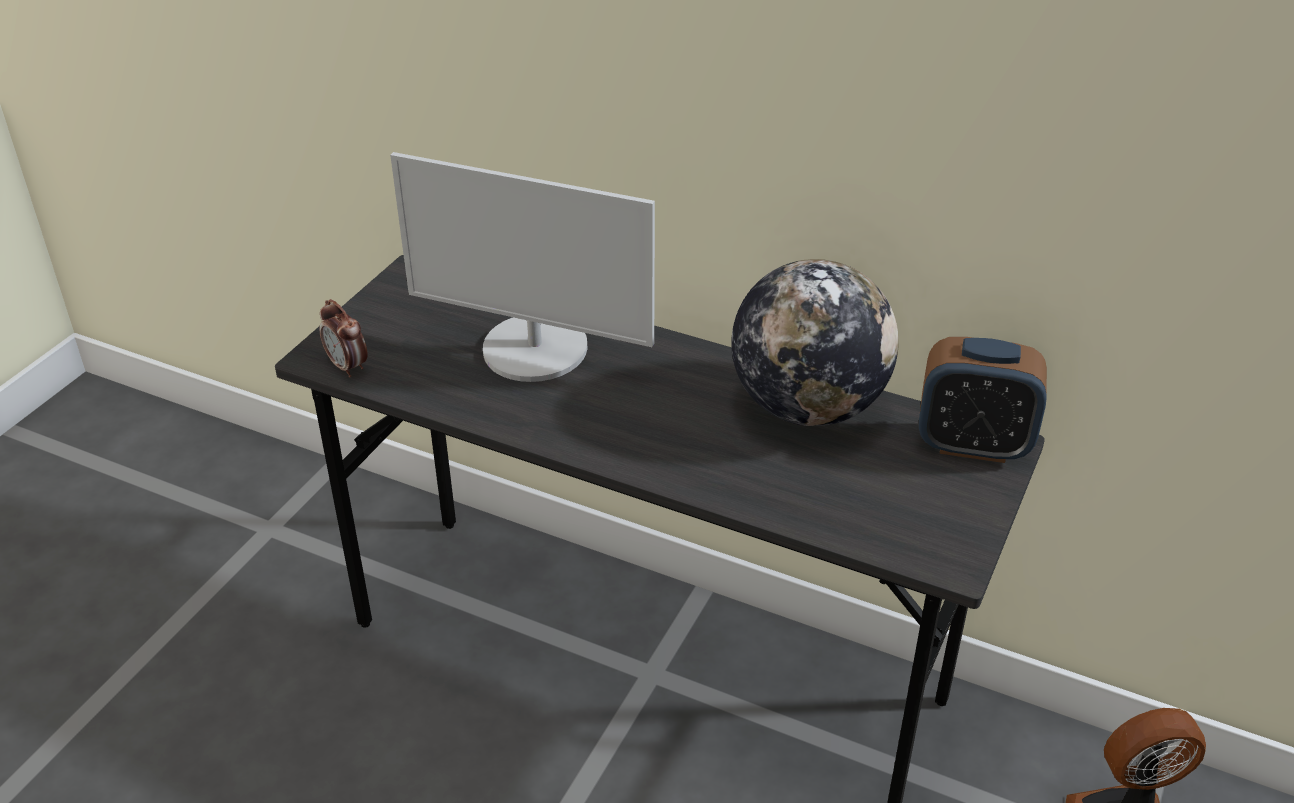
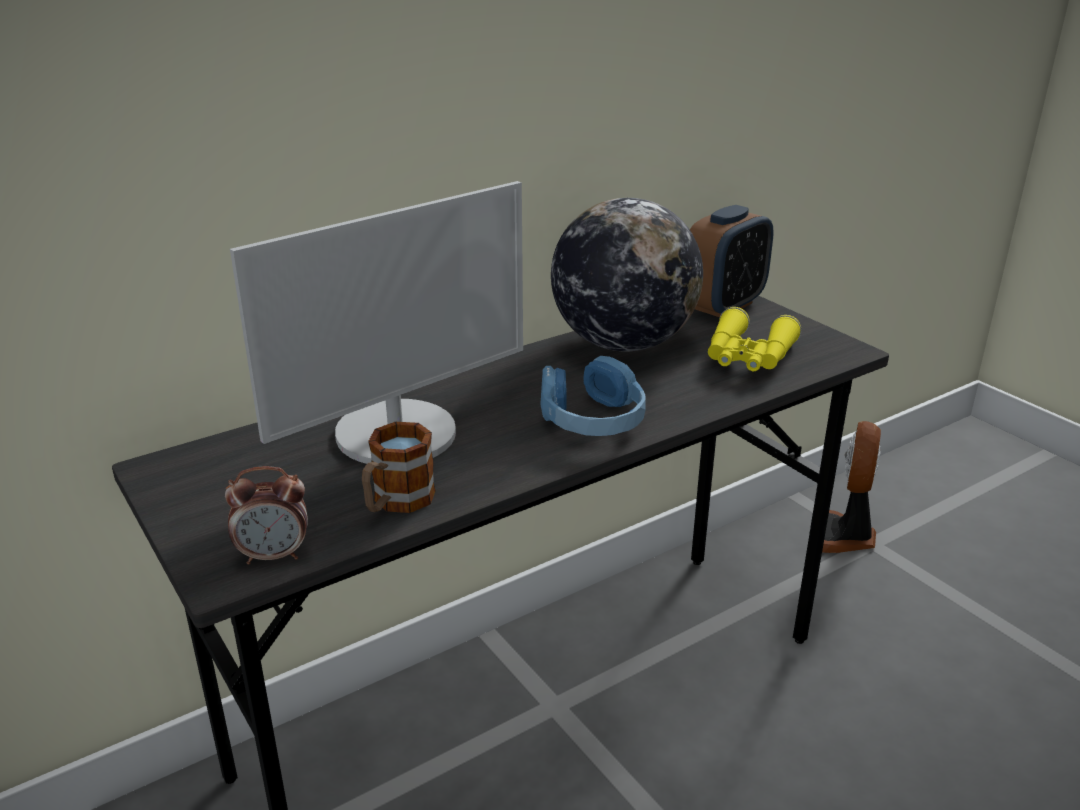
camera: 60 degrees left, 10 degrees down
none -> mug [362,422,435,513]
none -> blue headphones [540,356,646,436]
none -> yellow binoculars [708,307,801,371]

